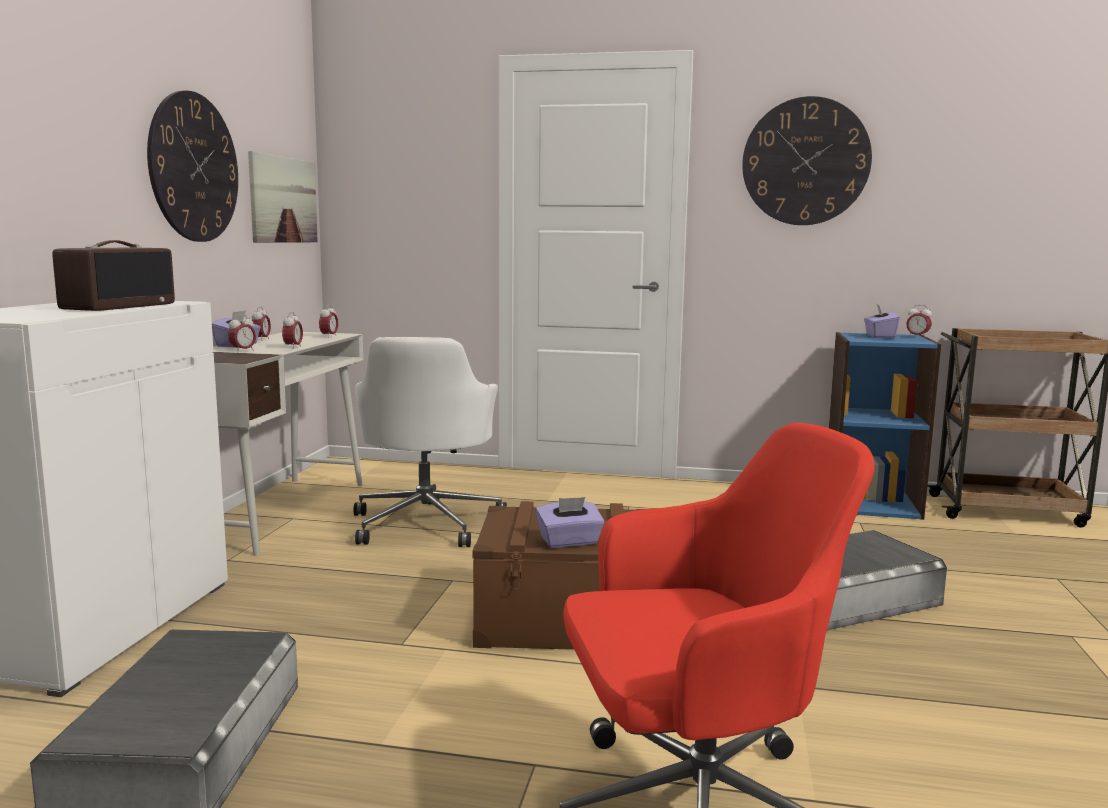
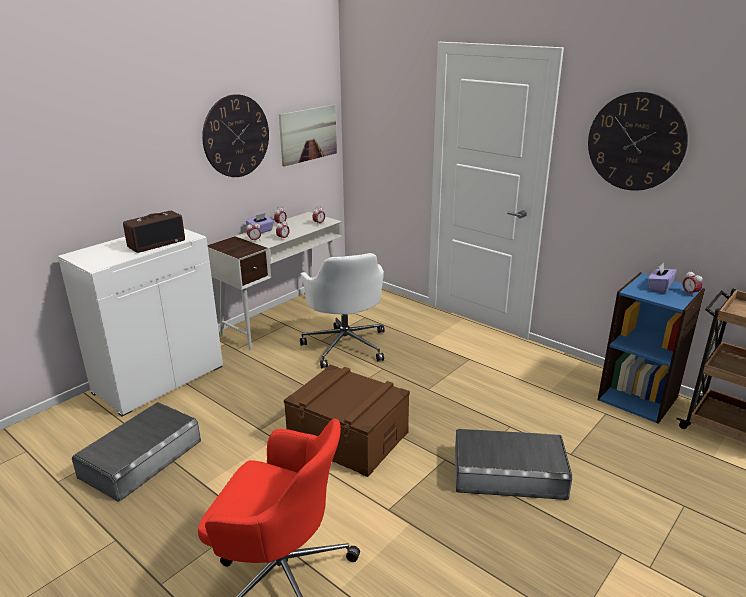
camera: 30 degrees right, 15 degrees up
white office chair [353,337,507,547] -> white office chair turned 45 degrees counterclockwise [300,253,385,369]
purple tissue box [536,497,605,548] -> none

